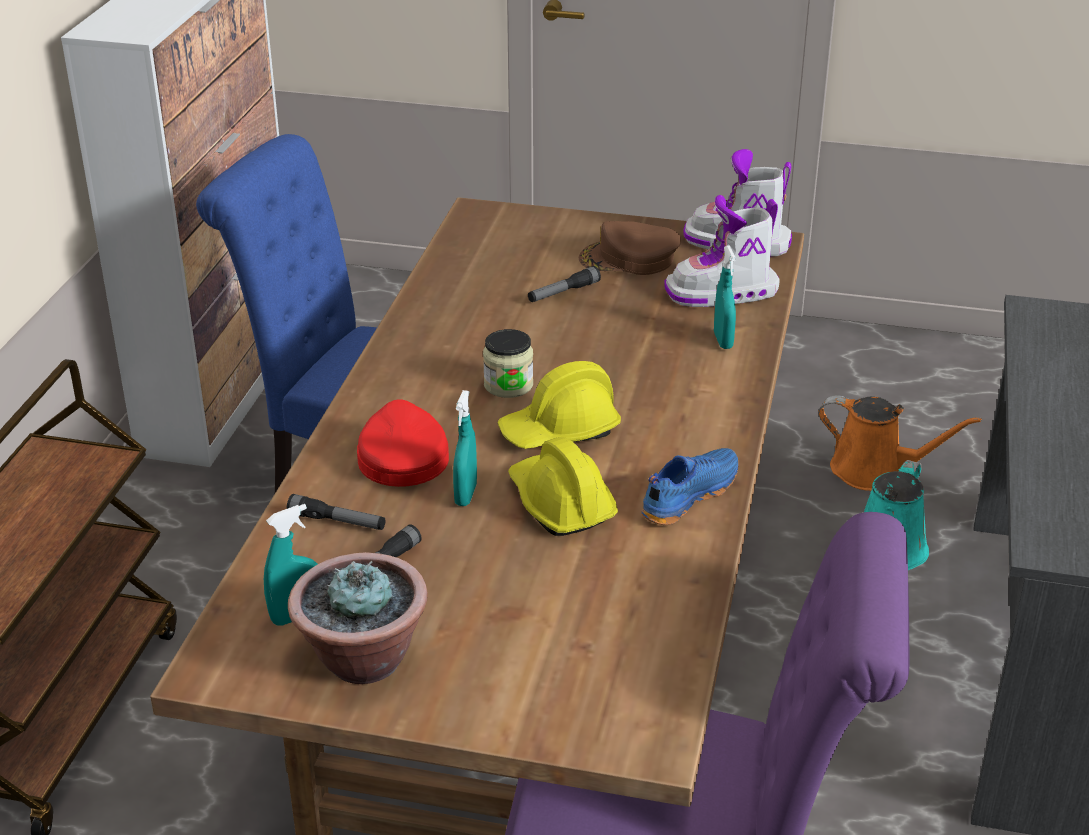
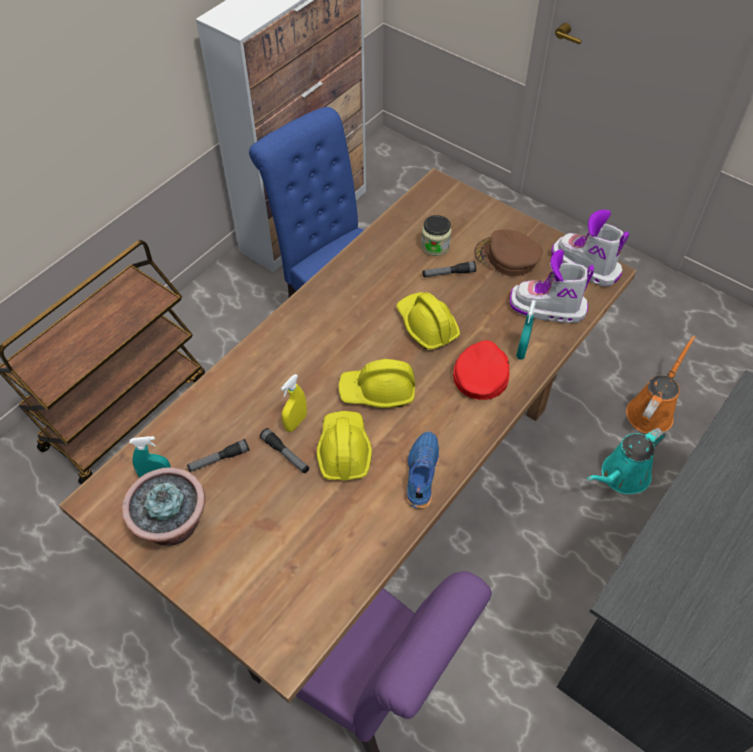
camera: 25 degrees right, 20 degrees up
flashlight [287,494,385,530] -> flashlight moved to [260,428,309,473]
red cap [357,399,449,487] -> red cap moved to [453,340,510,400]
turquoise spray bottle [453,390,477,506] -> yellow spray bottle [281,374,307,432]
jar [483,329,533,398] -> jar moved to [421,215,451,256]
blue shoe [641,448,738,525] -> blue shoe turned 60 degrees counterclockwise [407,431,439,509]
orange watering can [818,396,982,491] -> orange watering can turned 105 degrees counterclockwise [626,335,696,434]
none -> yellow hard hat [396,292,460,349]

